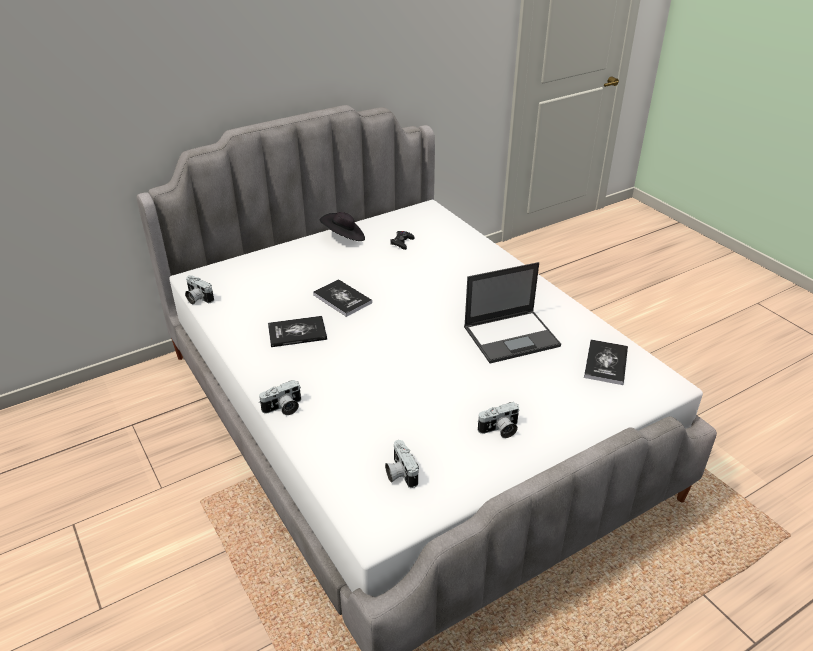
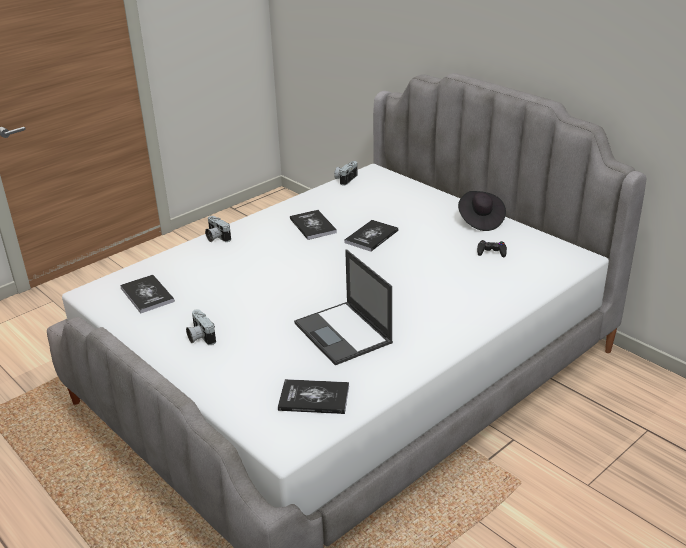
camera: 80 degrees right, 5 degrees down
camera [385,440,419,488] -> book [120,275,175,314]

